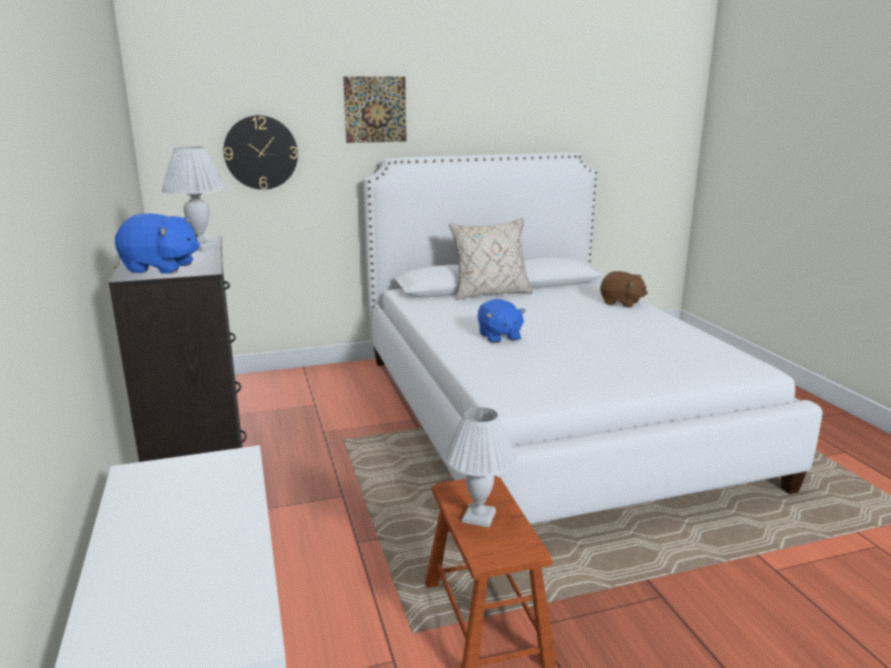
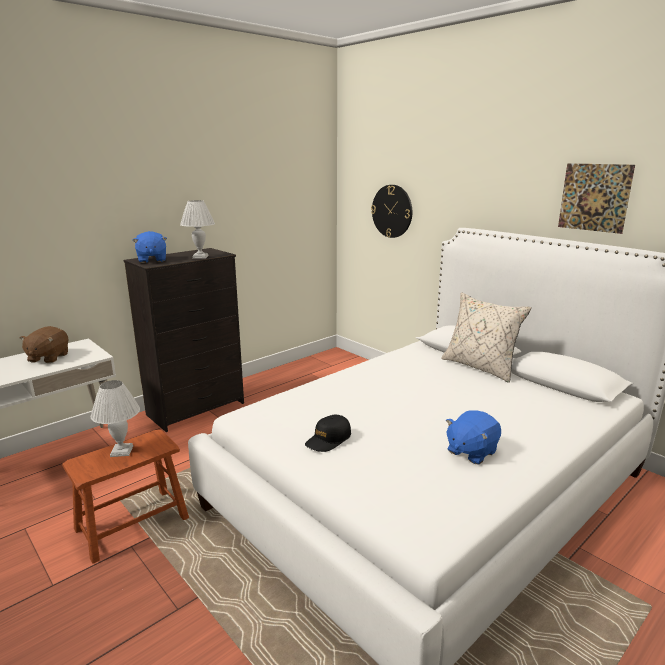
camera: 65 degrees right, 0 degrees up
picture [343,76,407,143] -> picture moved to [558,163,635,234]
blue plush toy [477,299,526,343] -> blue plush toy moved to [446,411,501,464]
brown plush toy [600,271,648,308] -> brown plush toy moved to [20,326,68,363]
none -> black cap [305,415,351,452]

